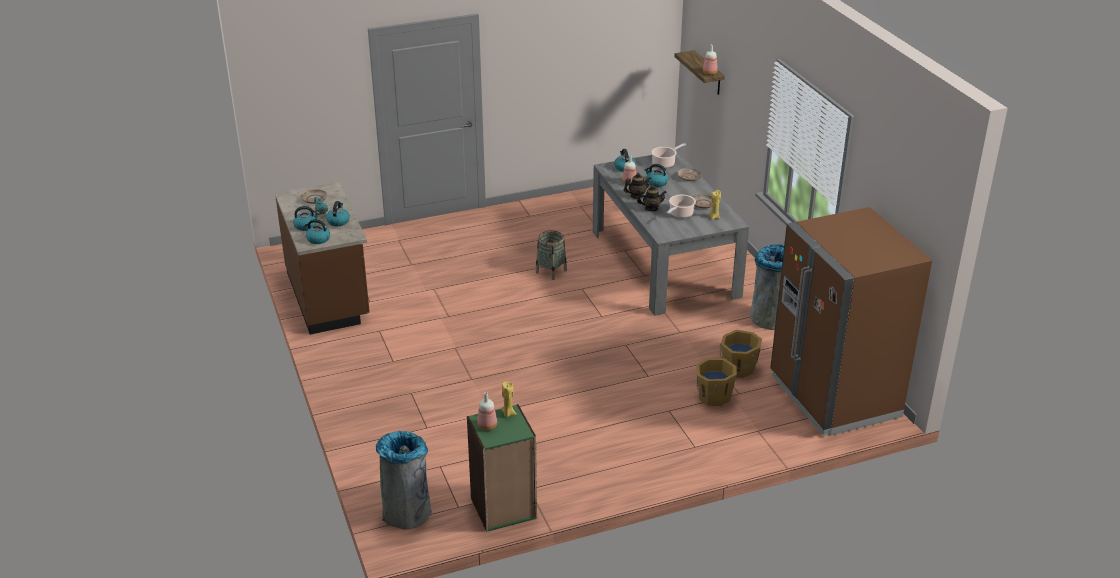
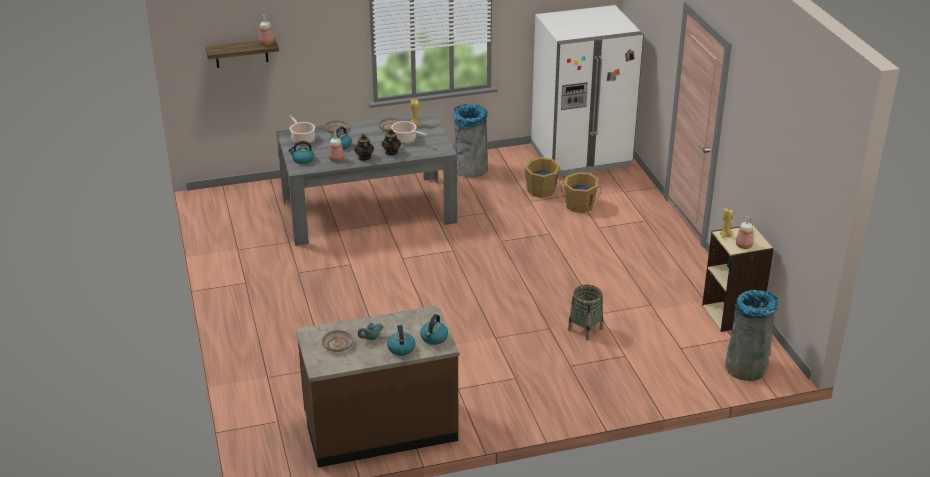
camera: 85 degrees left, 0 degrees up
kettle [326,201,350,226] -> none
green bookcase [467,404,537,532] -> beige bookcase [702,224,774,332]
basket [535,230,567,280] -> basket moved to [568,285,603,340]
brown fridge [770,207,932,436] -> white fridge [531,5,644,177]

